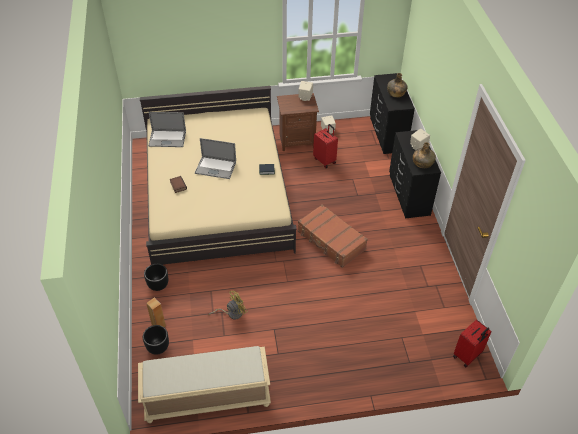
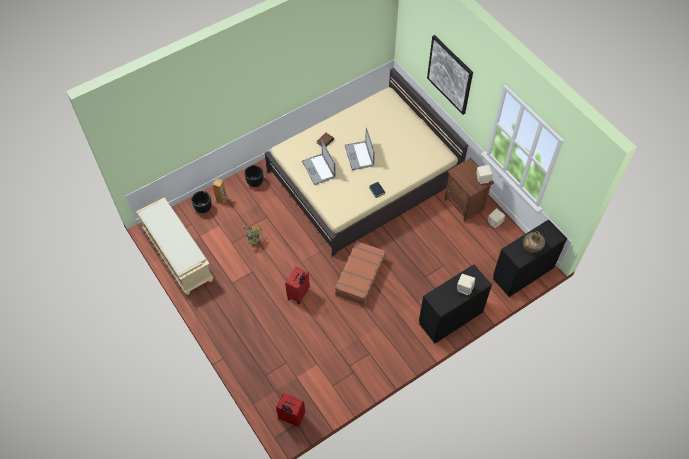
camera: 65 degrees right, 10 degrees up
laptop [148,112,186,147] -> laptop moved to [302,140,336,185]
red suitcase [313,124,338,168] -> red suitcase moved to [285,267,310,304]
green bottle [413,142,436,168] -> none
none -> picture [427,35,473,115]

